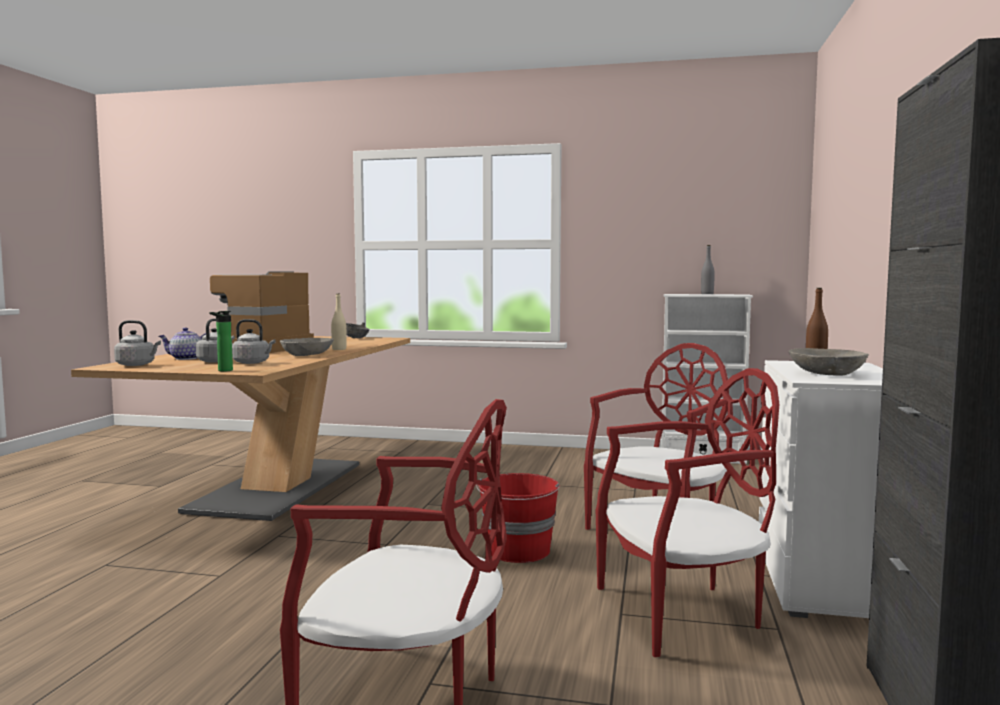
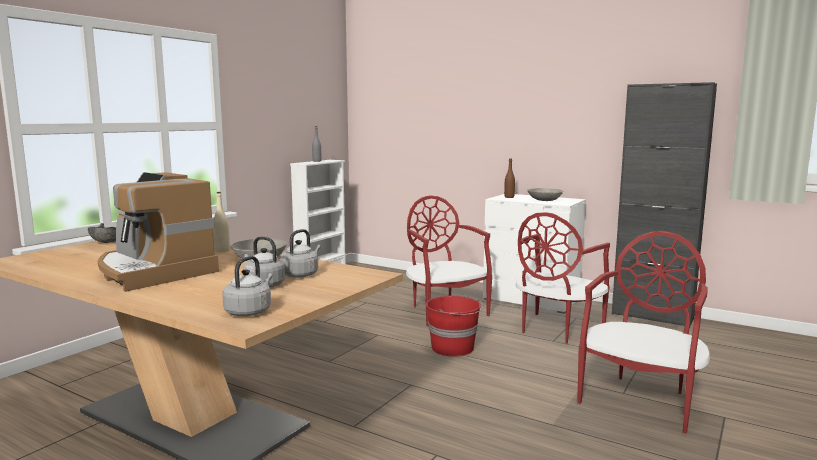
camera: 70 degrees left, 5 degrees up
teapot [159,327,206,360] -> none
bottle [210,311,233,372] -> none
red chair [596,368,779,657] -> red chair turned 150 degrees counterclockwise [516,212,610,344]

